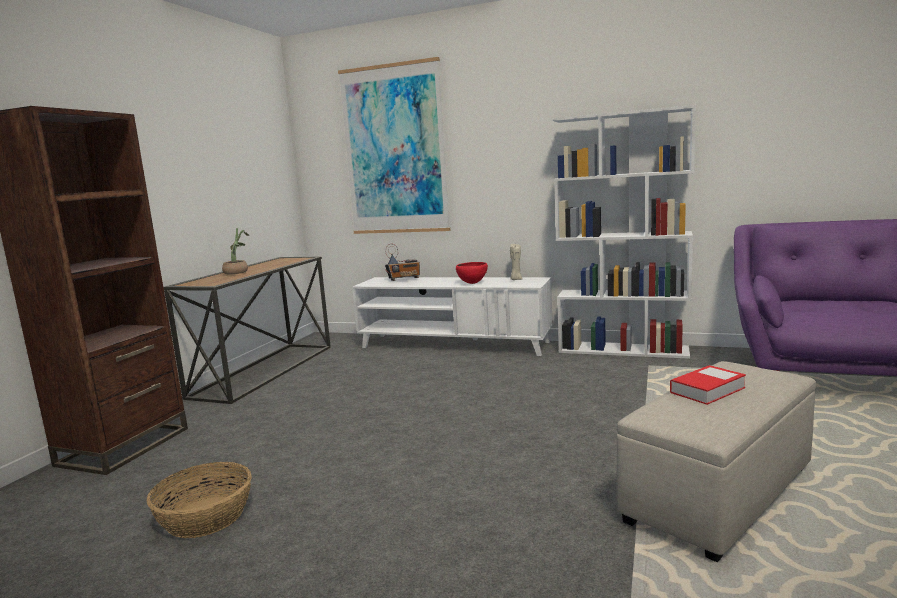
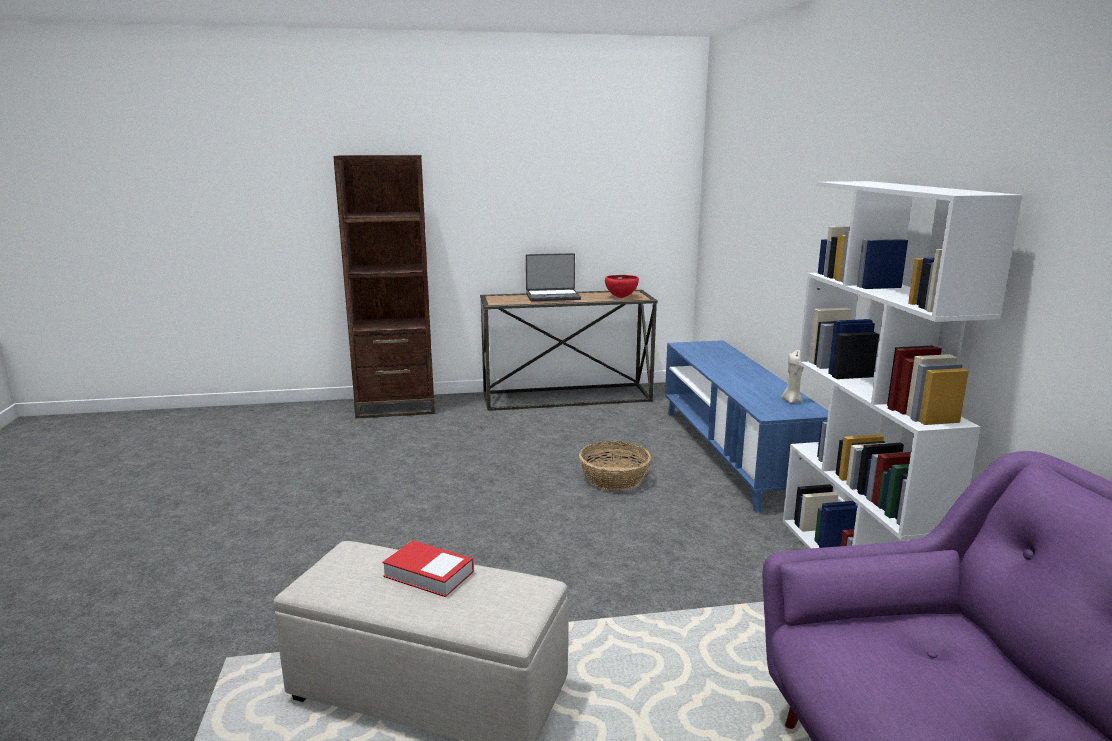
camera: 60 degrees right, 5 degrees up
basket [147,462,252,538] -> basket moved to [579,441,651,490]
potted plant [222,228,249,274] -> laptop [526,253,581,301]
picture [338,57,450,234] -> none
white tv stand [352,277,553,356] -> blue tv stand [665,340,828,513]
radio [385,244,420,281] -> none
red bowl [456,262,488,284] -> red bowl moved to [605,275,639,298]

